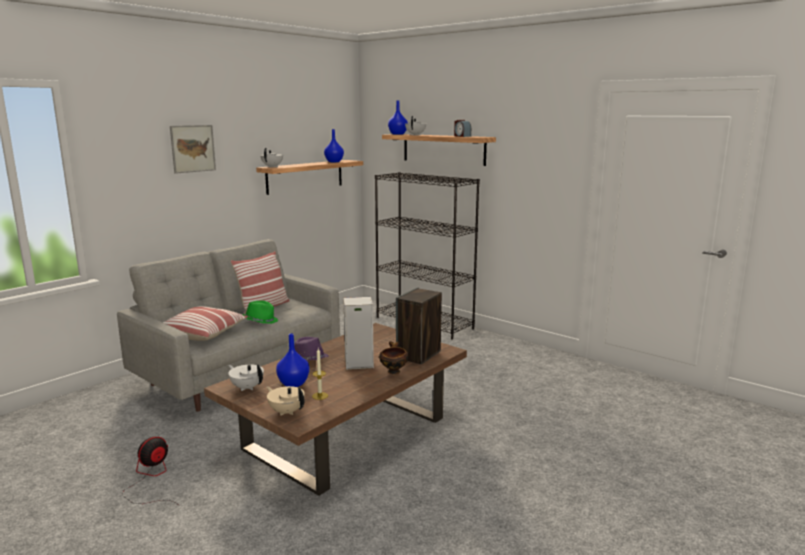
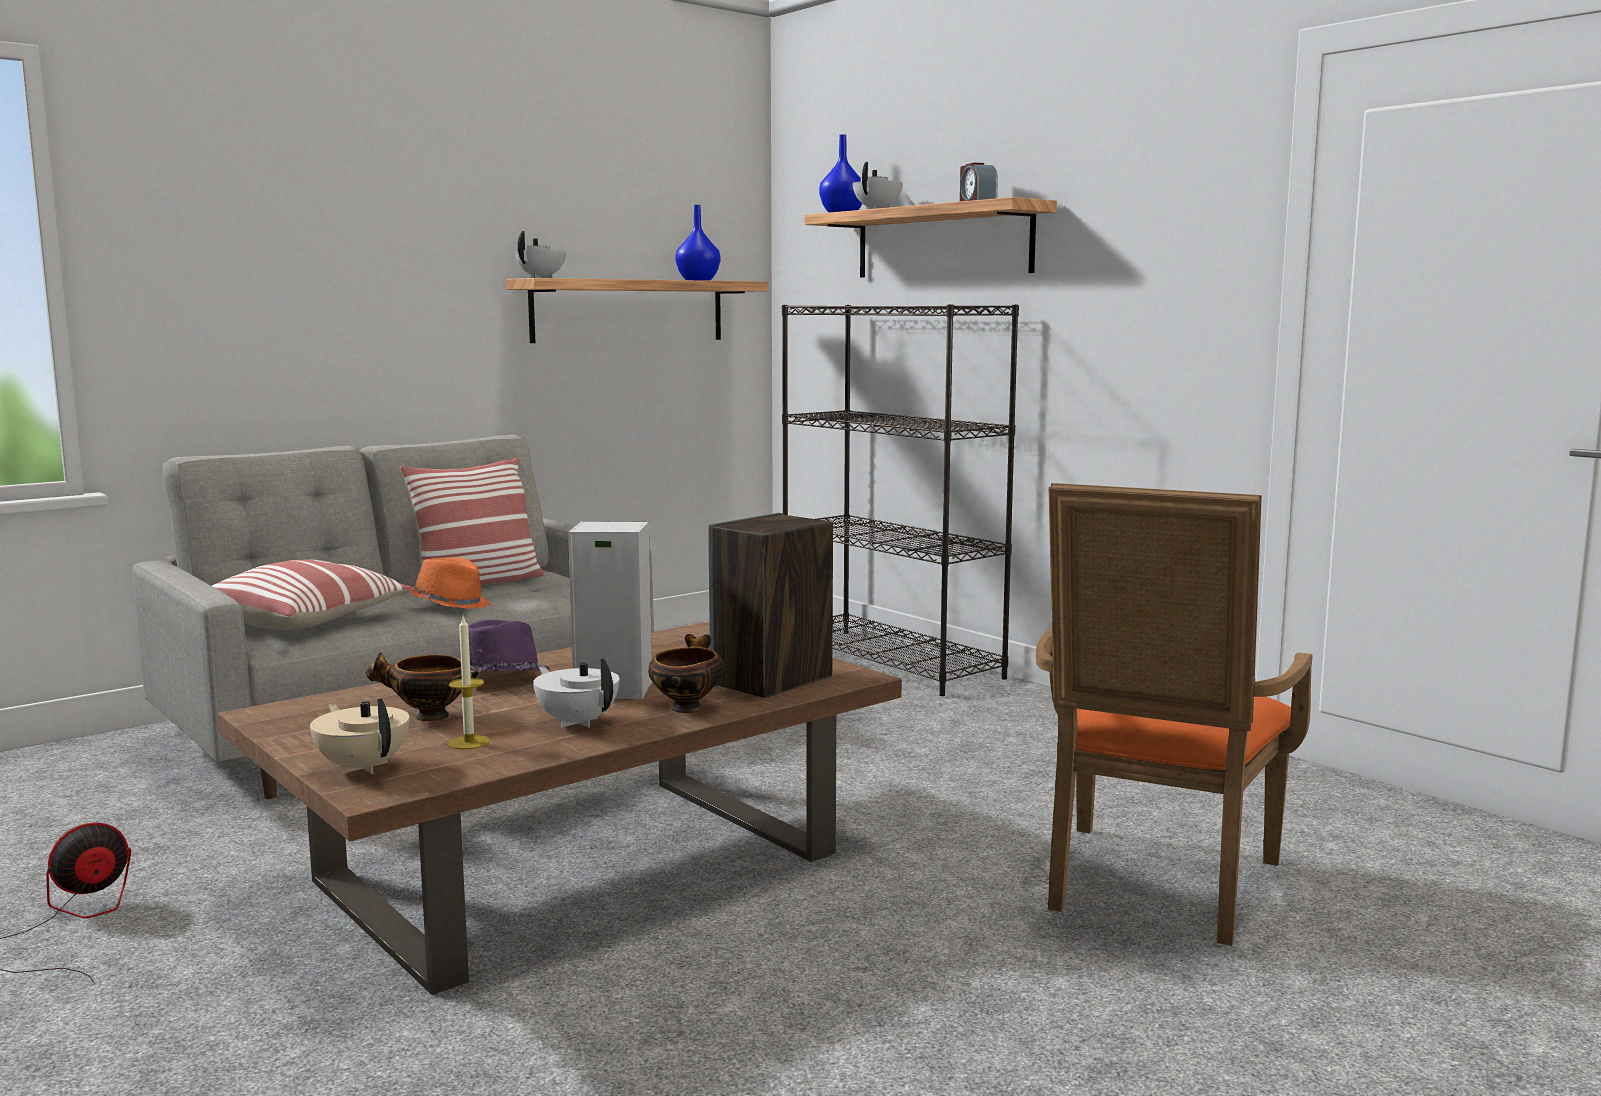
camera: 10 degrees right, 5 degrees down
picture [170,125,216,174] -> none
white teapot [228,364,264,391] -> white teapot moved to [533,659,620,728]
green hat [243,301,278,324] -> orange hat [408,557,490,609]
blue vase [276,333,310,387] -> bowl [366,652,479,721]
none -> orange armchair [1036,483,1312,946]

